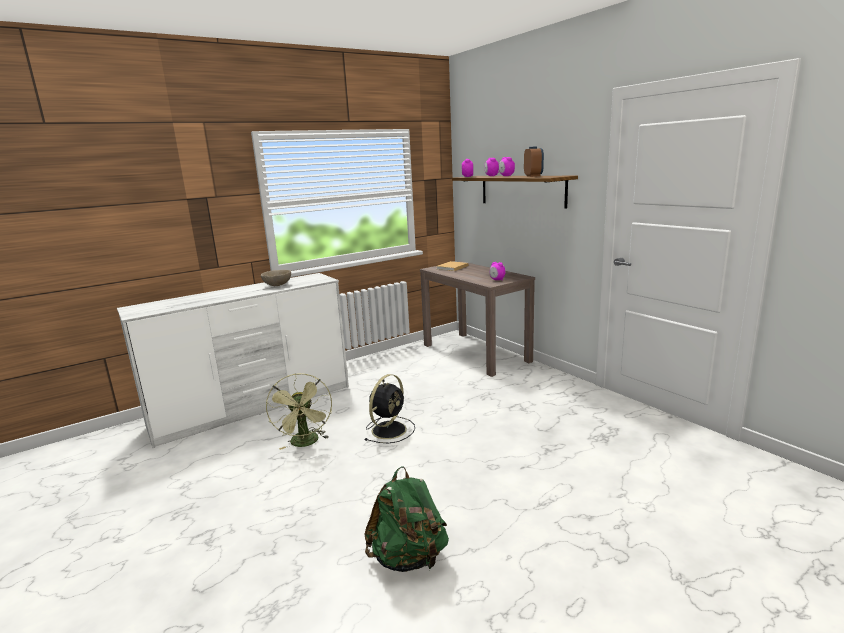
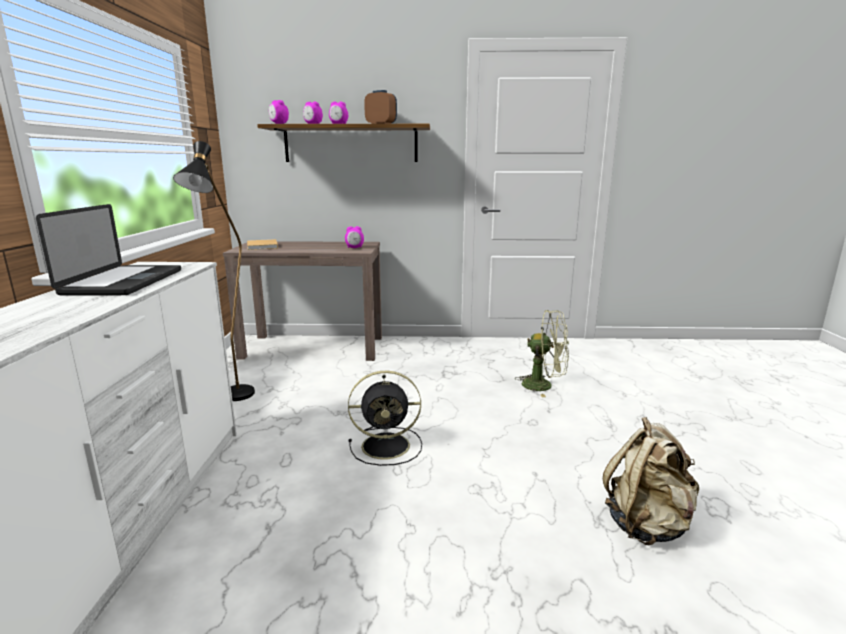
camera: 55 degrees left, 0 degrees up
beige bowl [261,270,291,286] -> laptop [36,204,181,295]
green fan [266,373,332,450] -> green fan moved to [516,310,569,397]
black fan [364,374,415,444] -> black fan turned 105 degrees clockwise [348,371,422,466]
green backpack [365,466,449,572] -> beige backpack [603,417,699,545]
none -> black floor lamp [173,141,255,401]

